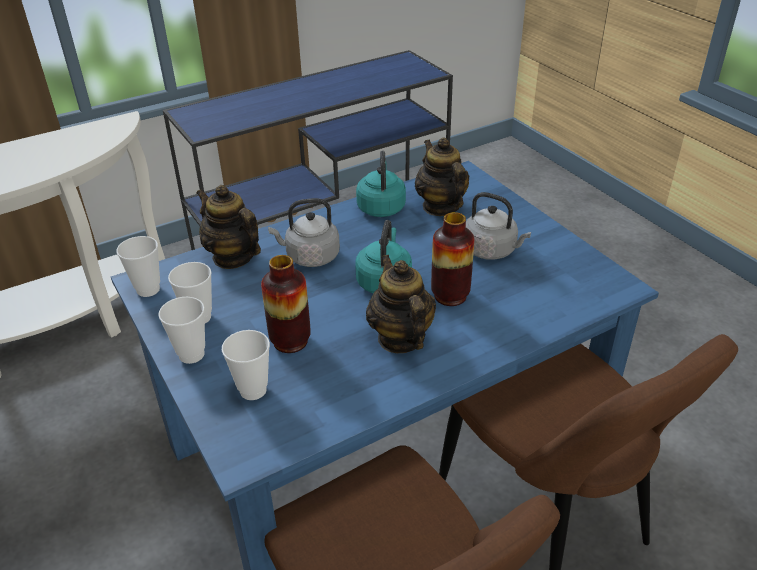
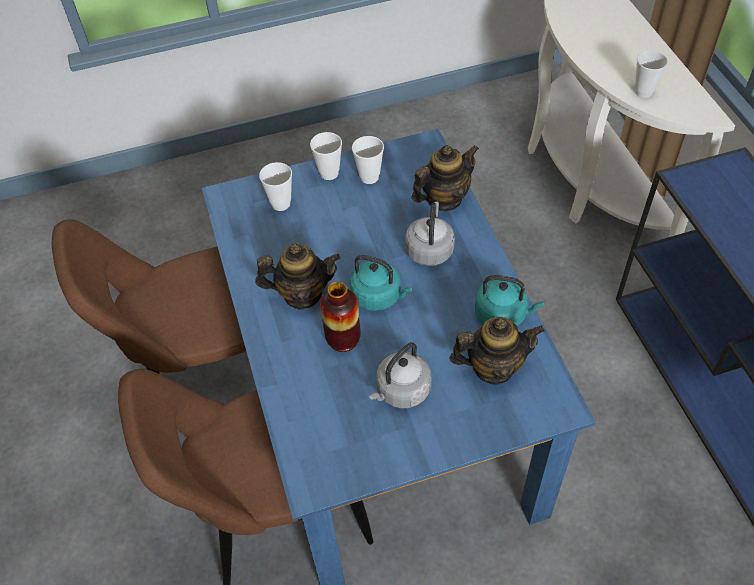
camera: 105 degrees right, 15 degrees up
cup [116,236,160,297] -> cup moved to [635,50,668,98]
vase [261,255,311,353] -> none

